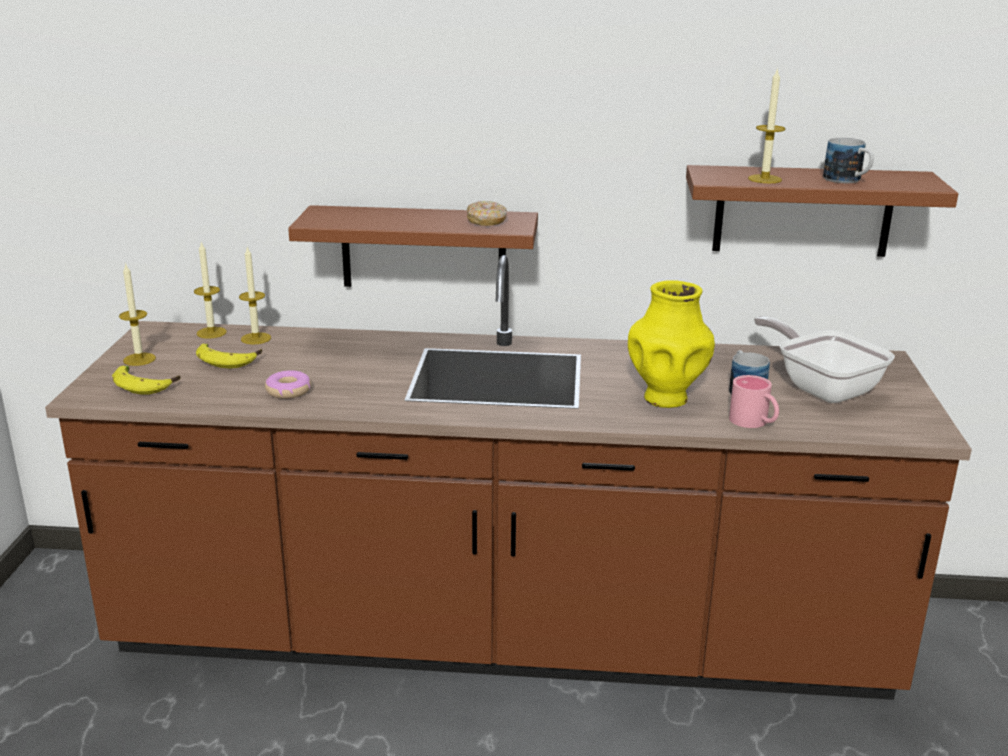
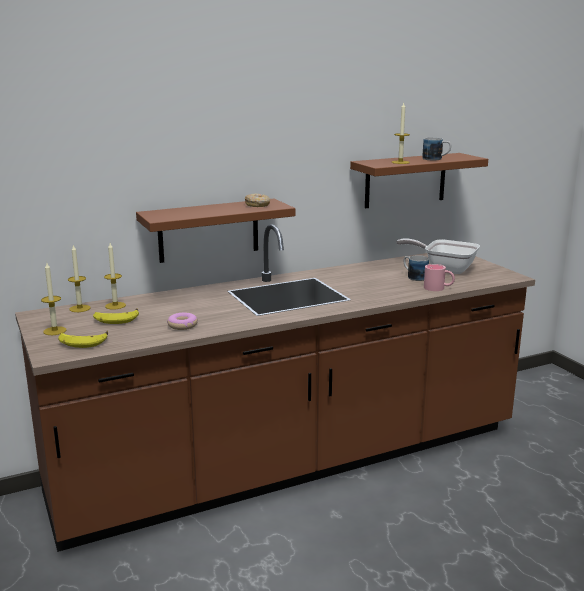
camera: 30 degrees left, 5 degrees down
yellow vase [628,280,715,408] -> none

